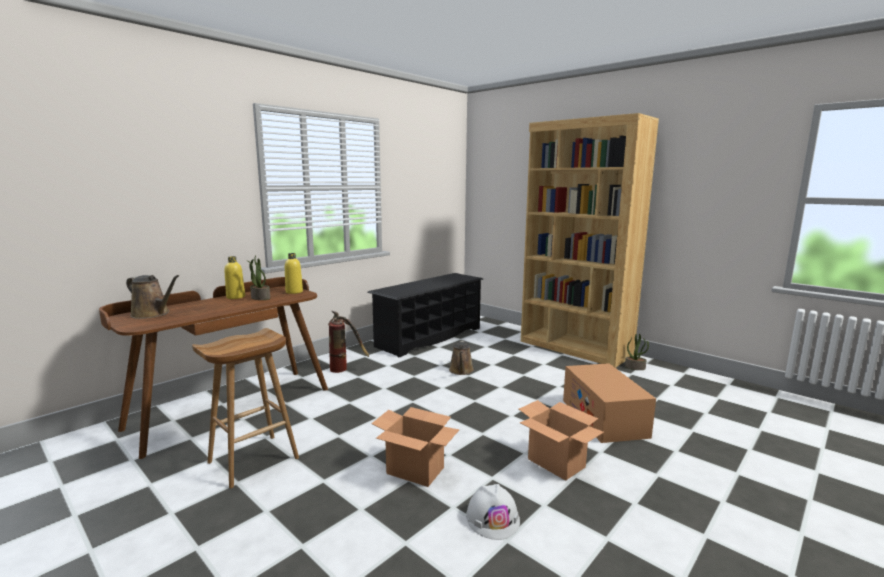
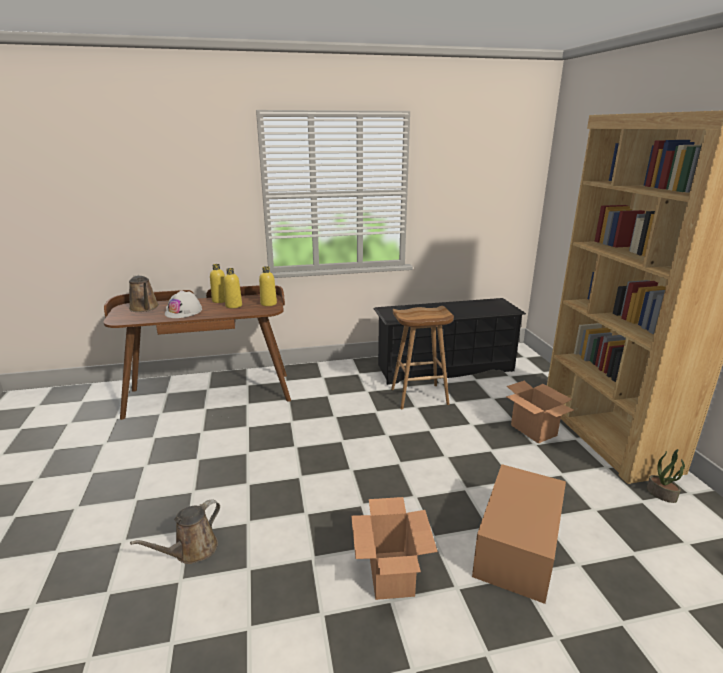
camera: 35 degrees right, 10 degrees up
brown stool [192,328,299,488] -> brown stool moved to [391,306,454,409]
potted plant [247,255,270,300] -> yellow bottle [224,268,242,308]
fire extinguisher [328,311,369,373] -> none
cardboard box [371,407,460,487] -> cardboard box moved to [506,381,574,443]
brown watering can [449,341,474,375] -> brown watering can moved to [130,499,220,564]
white hard hat [466,484,520,540] -> white hard hat moved to [165,290,202,318]

